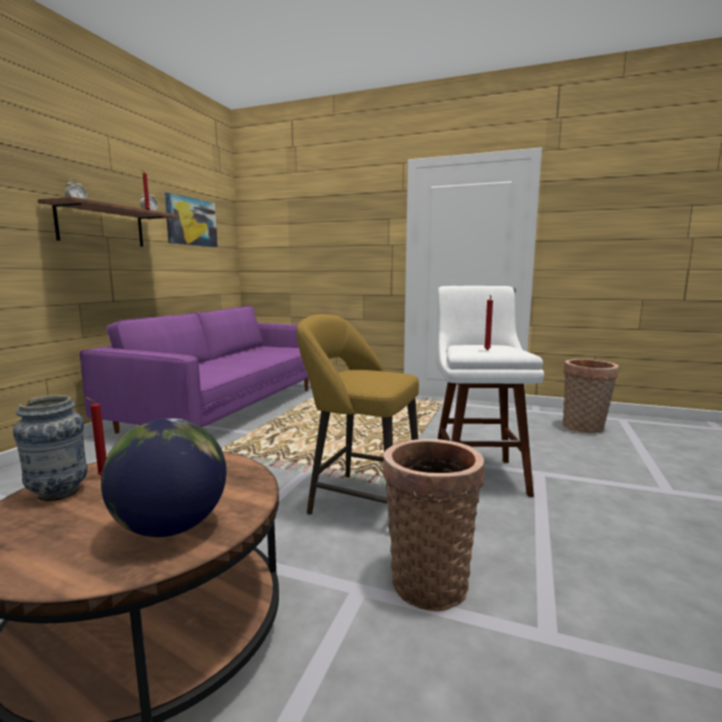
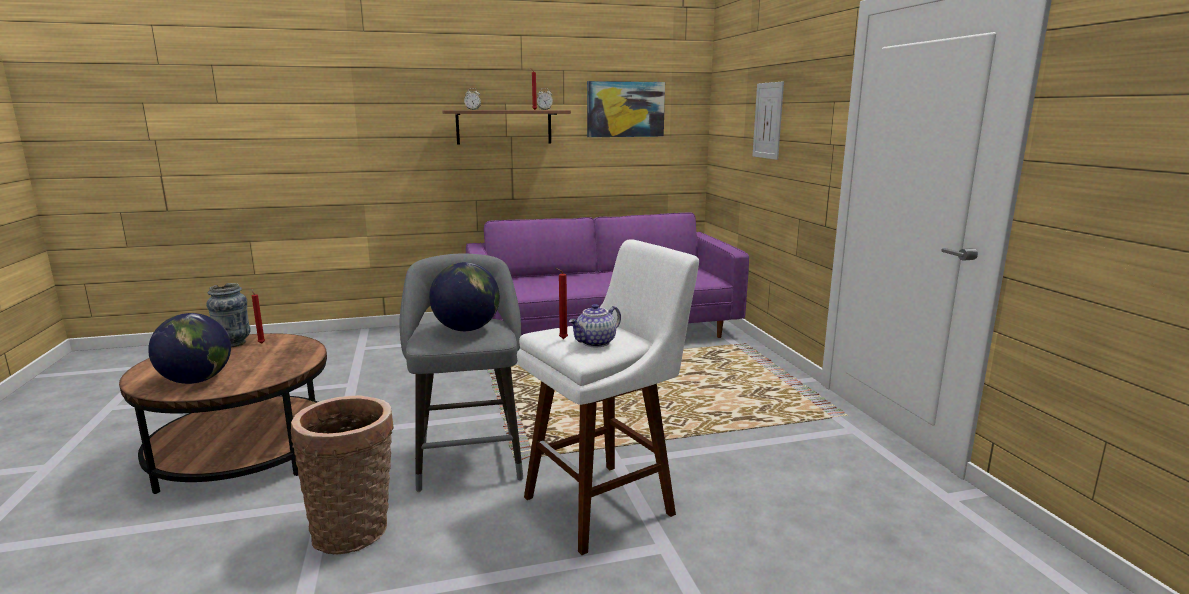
camera: 55 degrees right, 5 degrees up
yellow stool [296,314,419,533] -> grey stool [400,254,523,492]
basket [563,359,619,433] -> none
none -> globe [429,262,500,331]
none -> teapot [569,304,621,347]
none -> picture [752,81,784,160]

